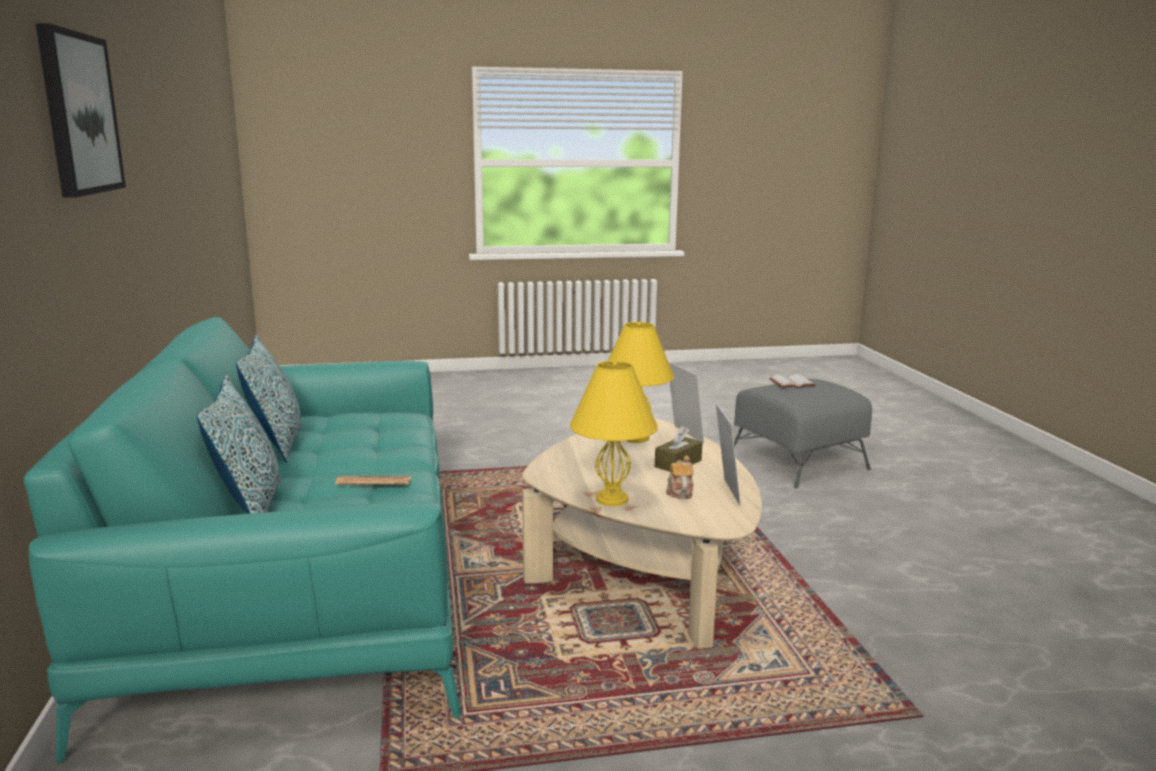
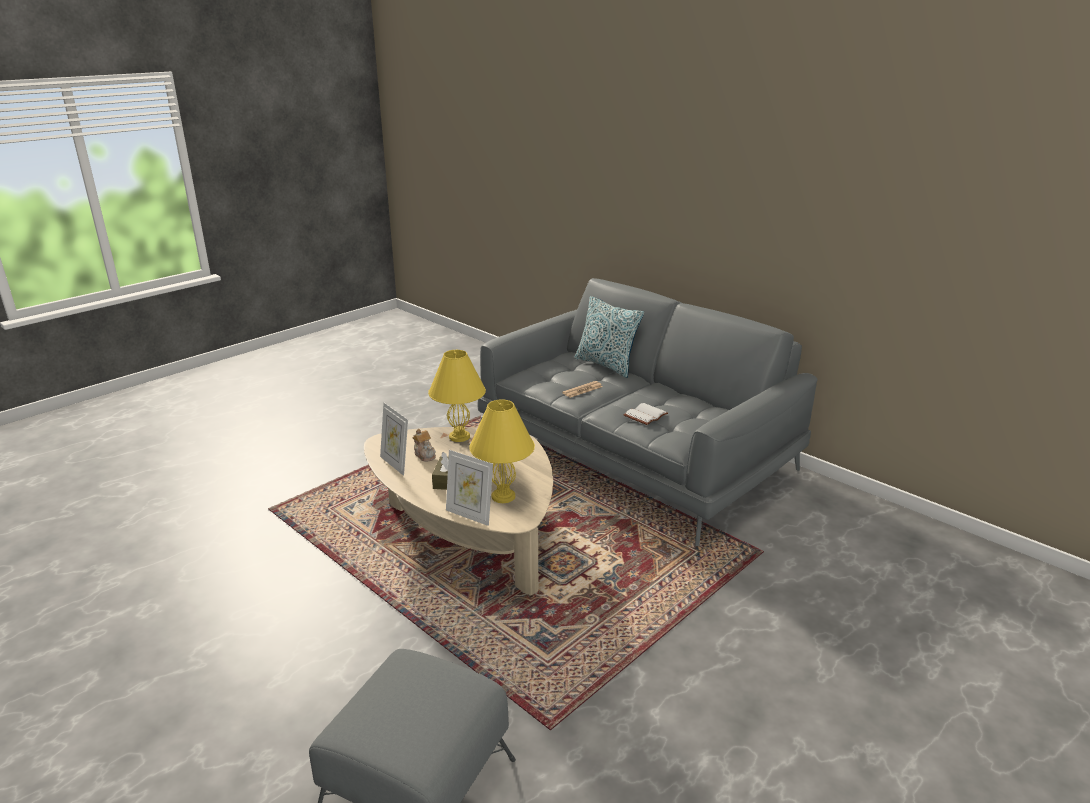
camera: 145 degrees right, 10 degrees up
turquoise sofa [24,317,461,763] -> grey sofa [477,278,818,546]
picture [36,23,126,198] -> none
pillow [236,335,302,463] -> none
white book [769,374,816,388] -> white book moved to [624,403,668,425]

